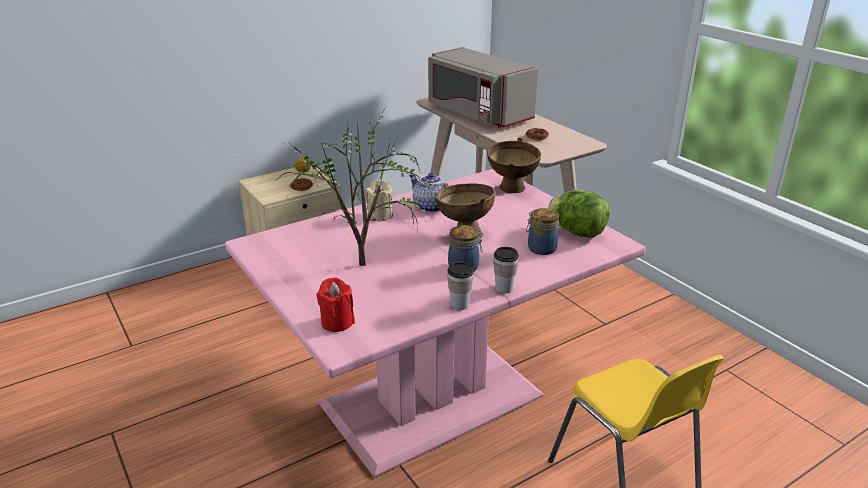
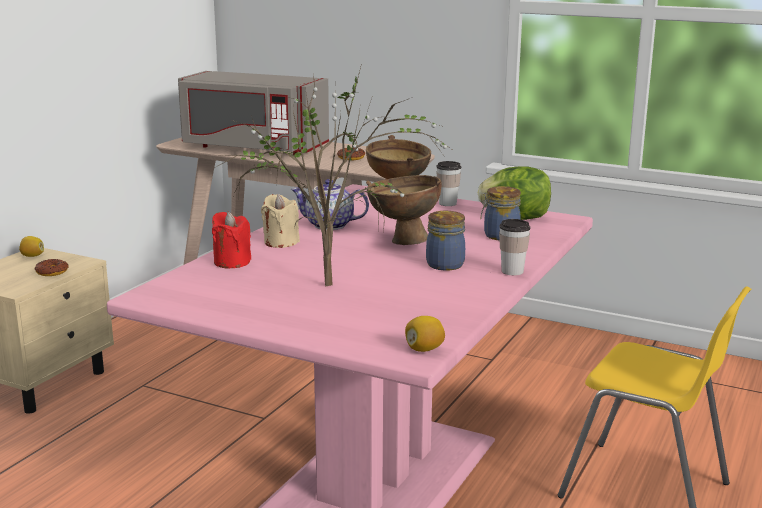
camera: 30 degrees left, 10 degrees down
red candle [317,277,355,332] -> red candle moved to [212,212,251,268]
cup [447,262,474,310] -> cup moved to [436,161,462,206]
none -> lemon [405,316,445,352]

